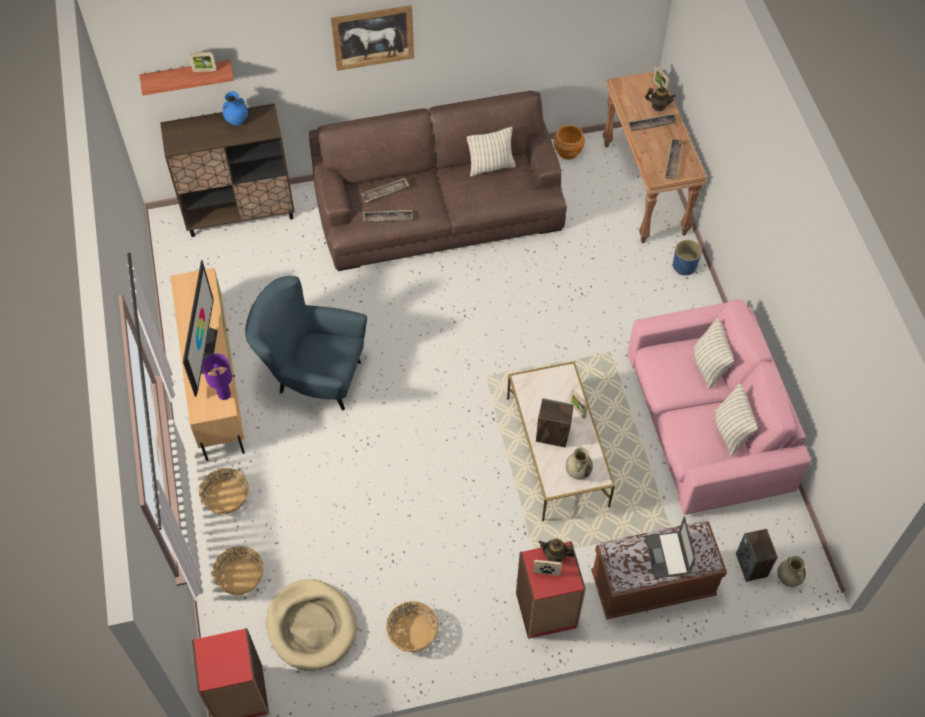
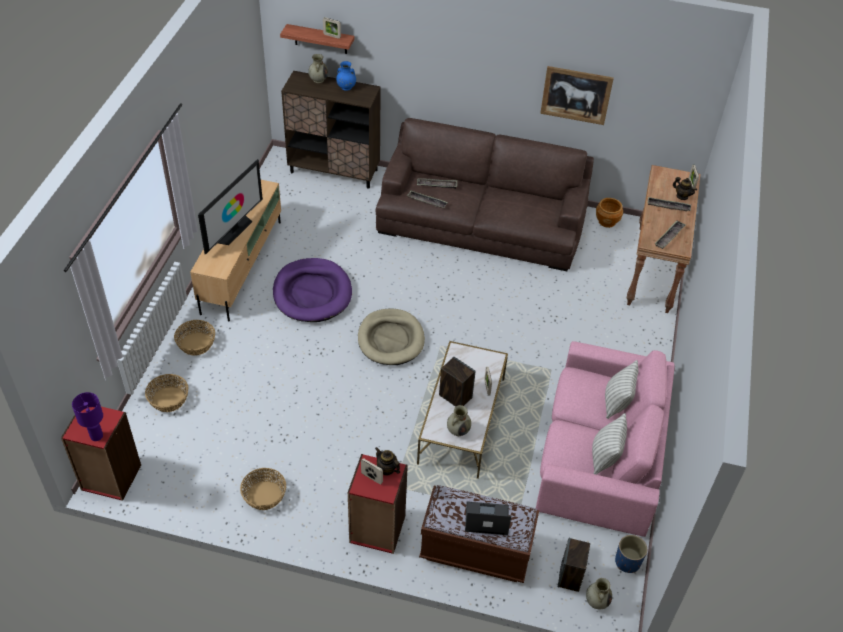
camera: 25 degrees right, 10 degrees down
purple table lamp [202,354,232,400] -> purple table lamp moved to [72,392,103,441]
blue armchair [245,276,367,410] -> purple dog bed [273,258,352,322]
beige dog bed [266,579,357,671] -> beige dog bed moved to [358,309,425,365]
picture [331,5,414,71] -> picture moved to [540,66,614,125]
pillow [467,127,516,177] -> none
laptop [645,516,696,579] -> laptop turned 75 degrees clockwise [465,501,511,535]
blue planter [673,240,702,275] -> blue planter moved to [615,535,647,573]
none -> beige vase [309,54,328,83]

